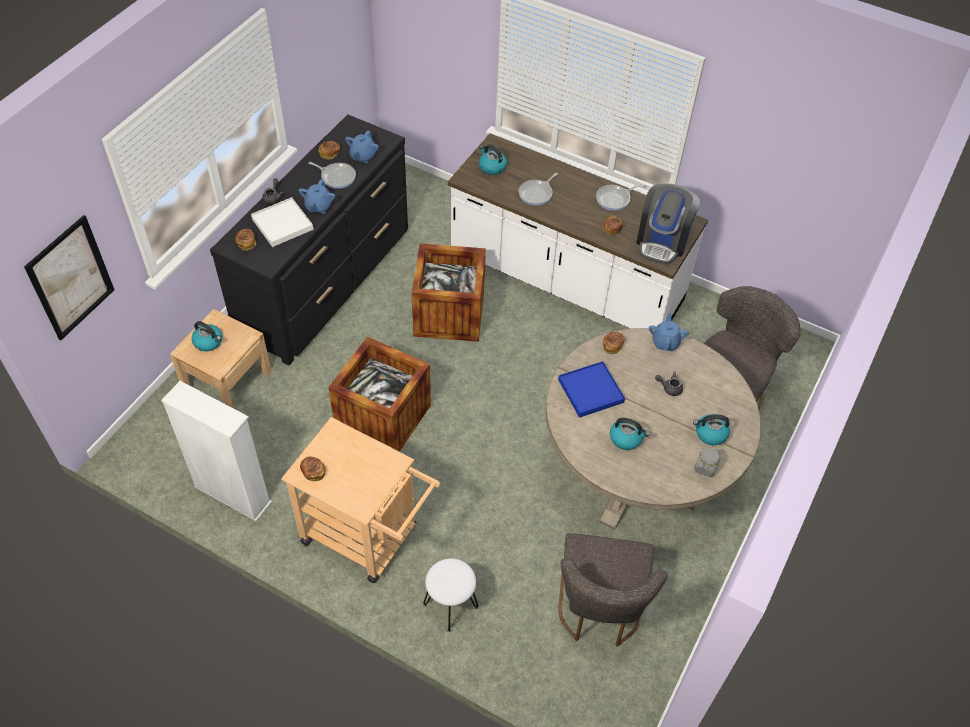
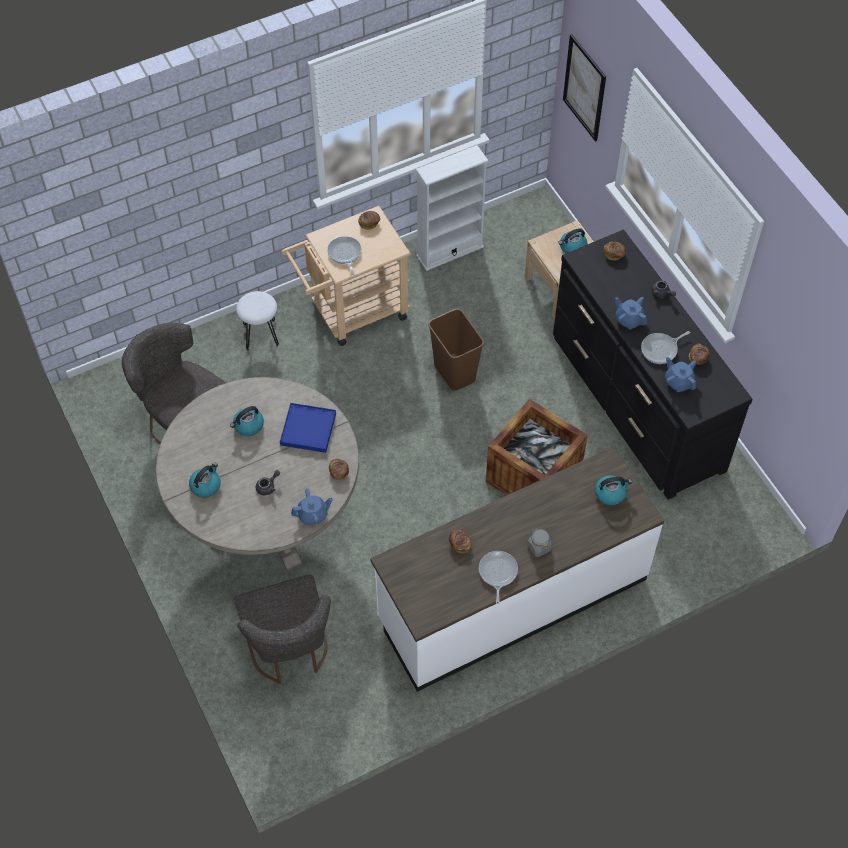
camera: 125 degrees right, 5 degrees up
white tray [251,197,314,247] -> none
crate [328,336,431,451] -> brown trash can [428,309,484,391]
frying pan [519,173,558,205] -> frying pan moved to [327,236,361,275]
coffee machine [636,184,700,264] -> none
blue teapot [649,313,689,351] -> blue teapot turned 60 degrees counterclockwise [291,488,333,525]
grey jar [694,446,720,478] -> grey jar moved to [527,528,552,557]

